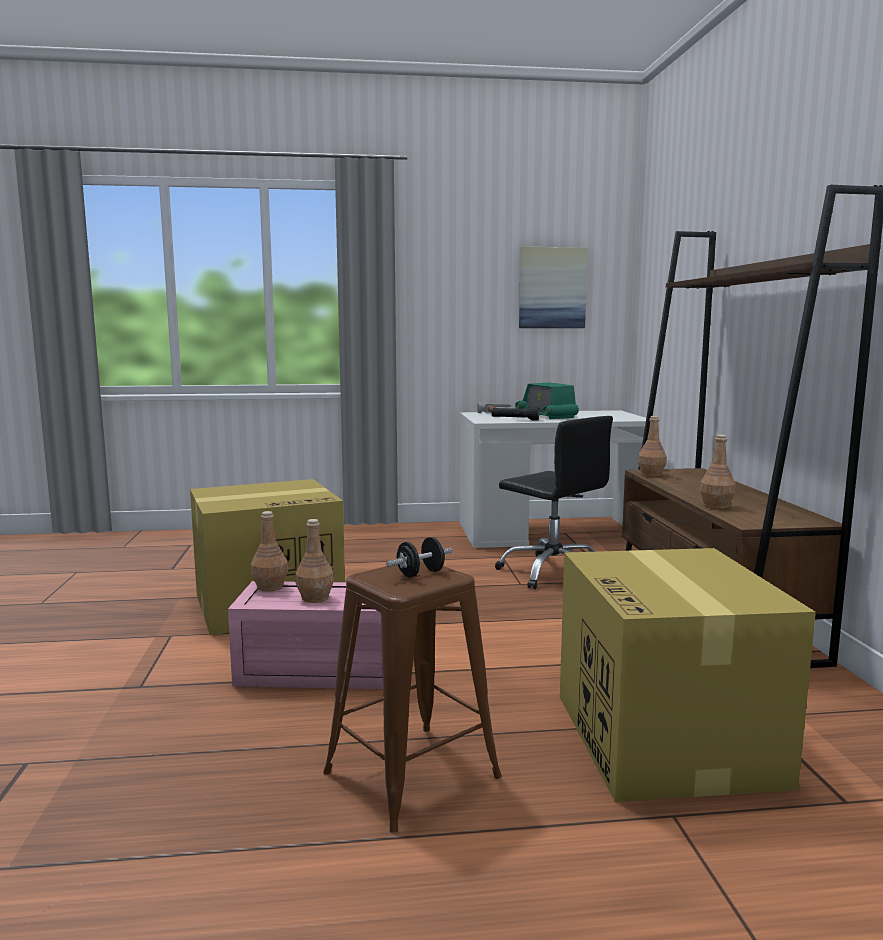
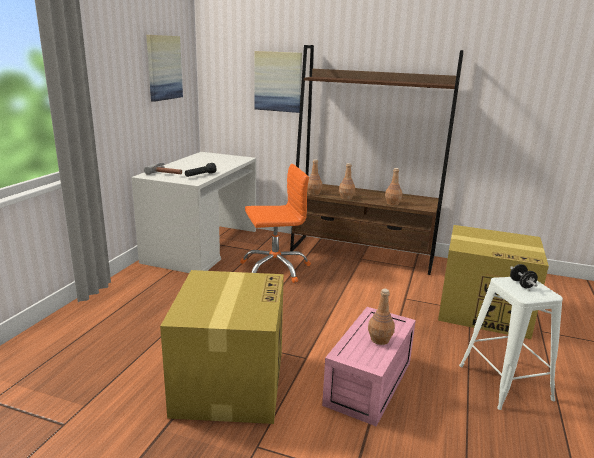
camera: 65 degrees left, 10 degrees up
brown bottle [251,511,288,592] -> brown bottle moved to [339,163,355,200]
brown stool [323,559,502,833] -> white stool [459,277,563,410]
black office chair [495,416,613,589] -> orange office chair [240,164,311,283]
radio [515,383,579,419] -> none
none -> picture [254,51,302,113]

